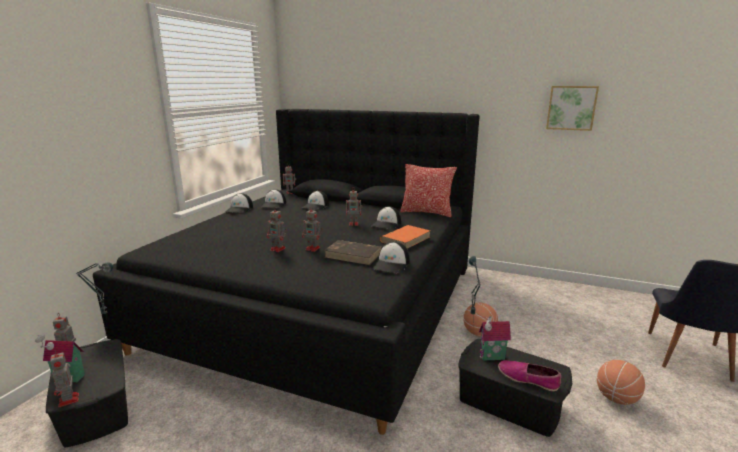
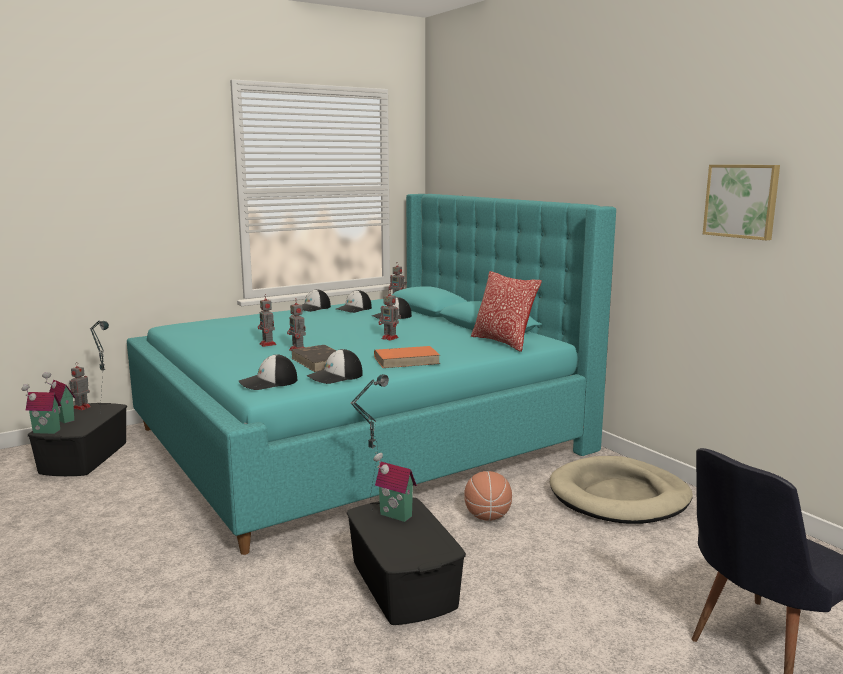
camera: 35 degrees right, 5 degrees down
toy robot [50,350,79,407] -> toy house [22,384,61,434]
black bed [93,109,480,435] -> turquoise bed [127,194,616,555]
cap [372,206,401,229] -> cap moved to [239,354,297,390]
shoe [498,360,561,391] -> none
basketball [597,360,645,405] -> none
none -> beige dog bed [550,456,693,524]

